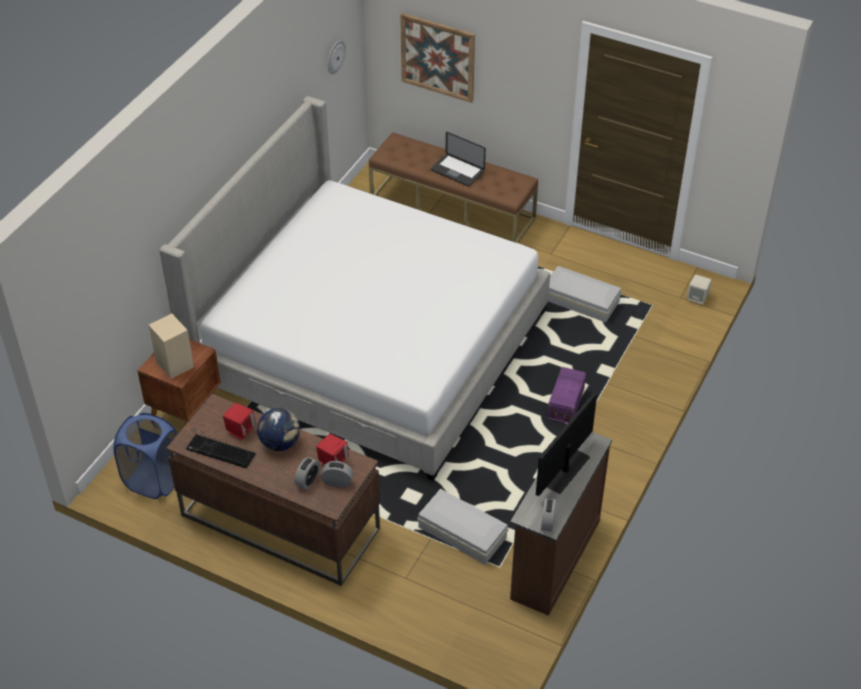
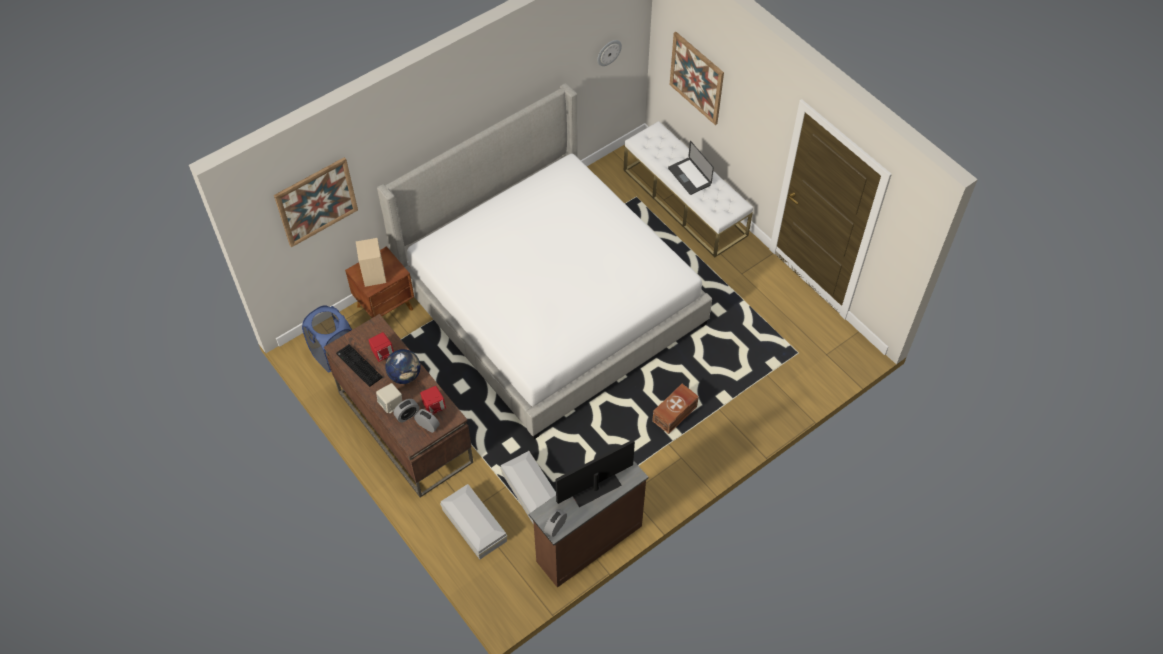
camera: 25 degrees right, 10 degrees up
brown bench [369,132,538,243] -> white bench [624,121,753,257]
purple storage box [547,367,586,423] -> brown storage box [652,384,699,434]
white storage box [548,266,622,322] -> white storage box moved to [440,484,508,559]
beige speaker [687,274,712,305] -> beige speaker moved to [376,383,402,413]
none -> picture [274,157,358,247]

